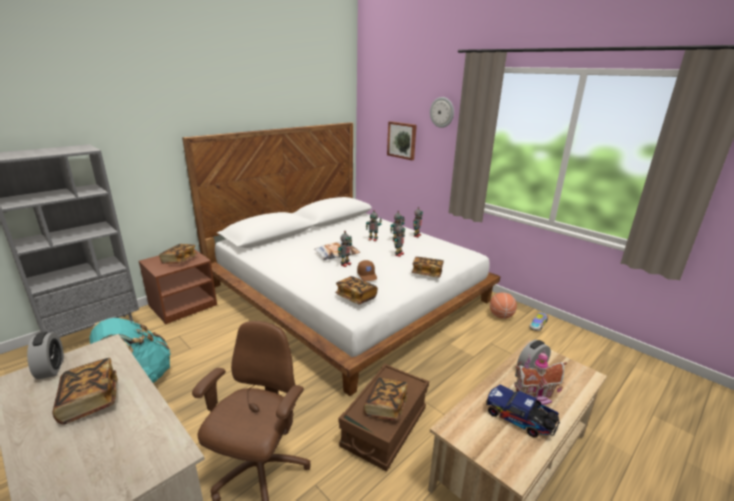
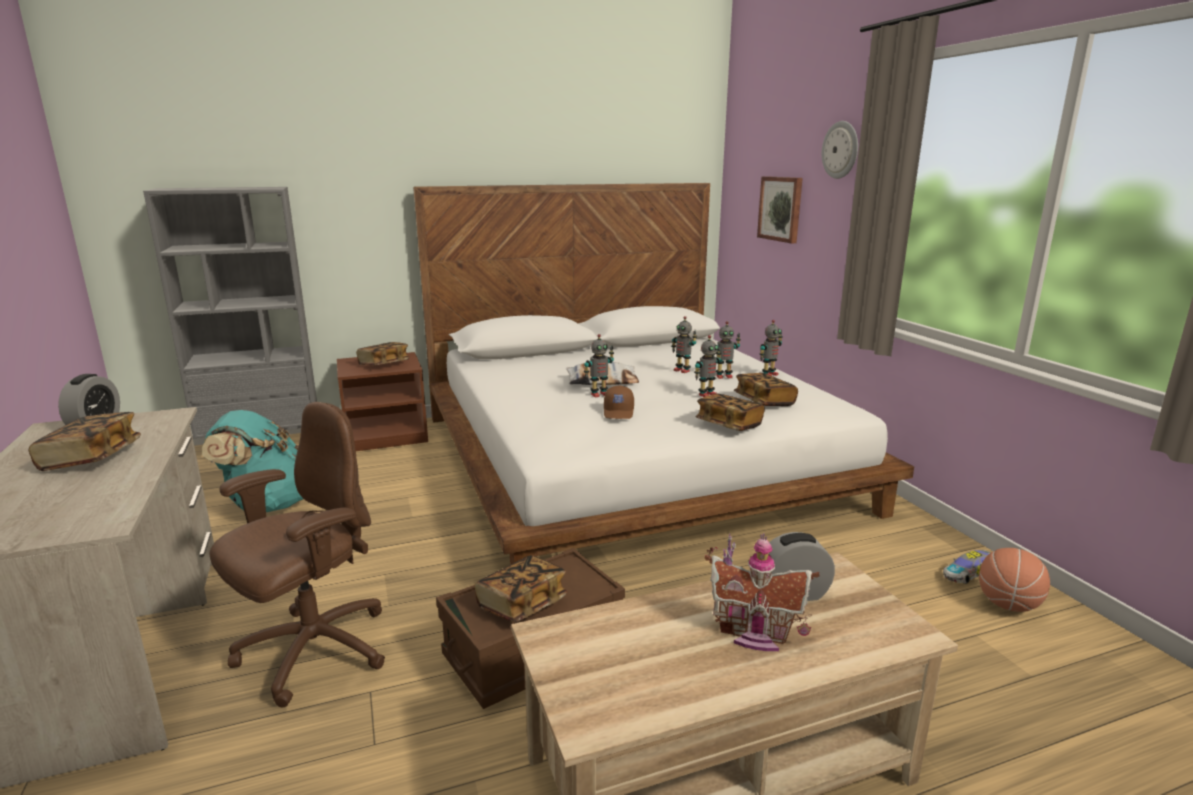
camera: 25 degrees right, 5 degrees down
book [335,276,378,304] -> book moved to [734,373,798,406]
toy truck [486,384,560,438] -> none
basketball [490,292,517,319] -> basketball moved to [979,548,1050,612]

